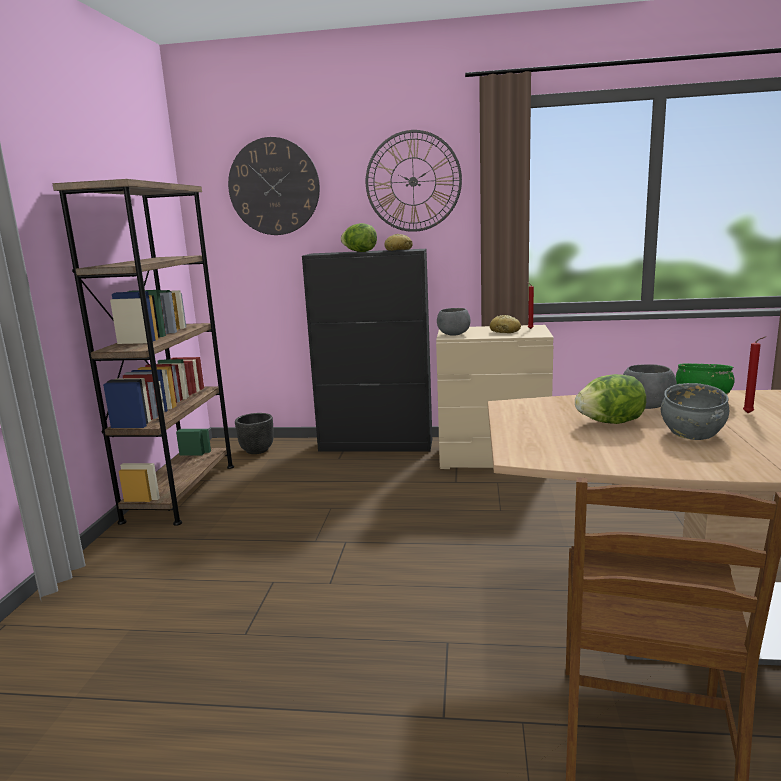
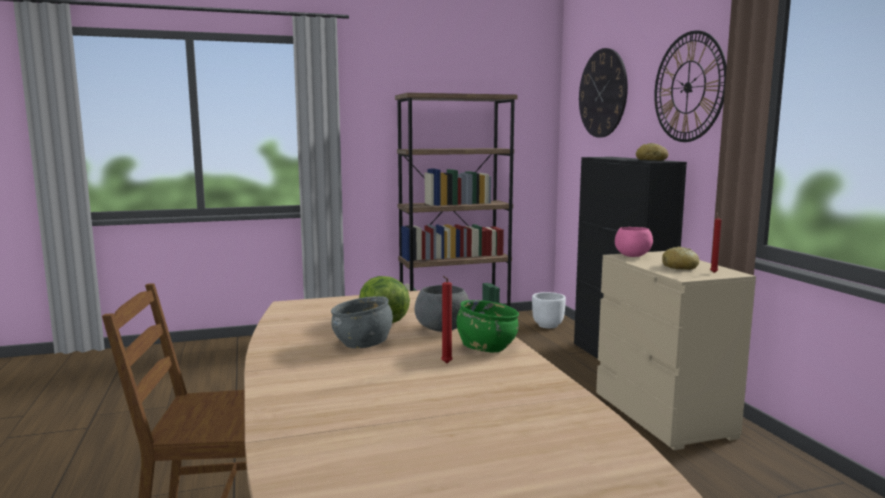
camera: 65 degrees right, 5 degrees down
black planter [235,413,274,454] -> white planter [532,292,566,328]
lettuce [341,223,377,252] -> none
grey bowl [437,308,471,336] -> pink bowl [615,227,653,257]

